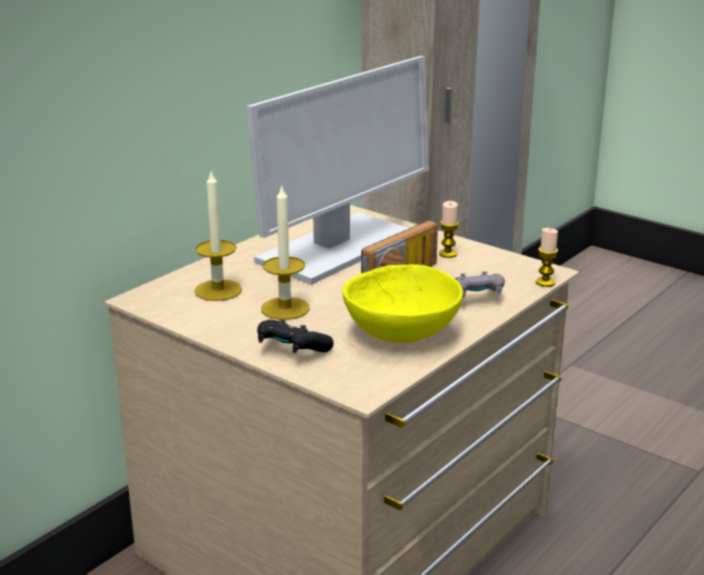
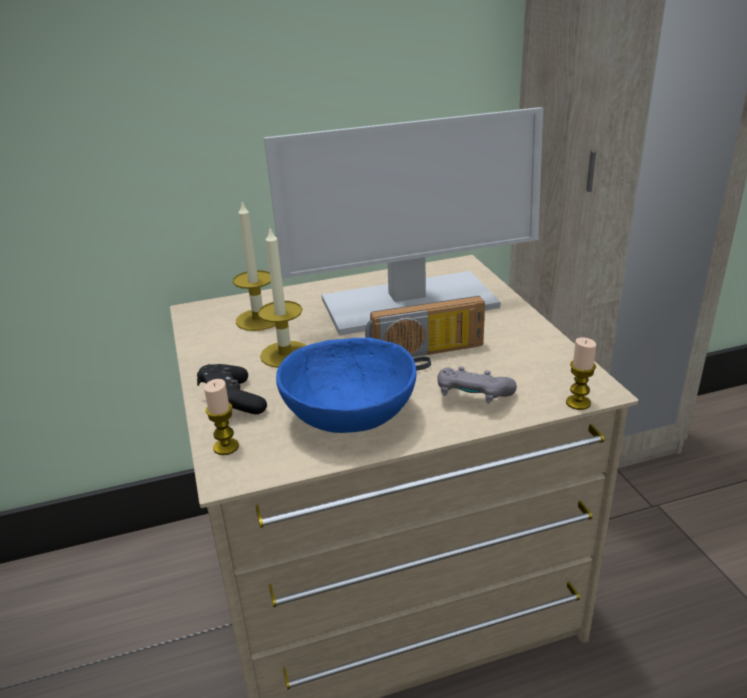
camera: 35 degrees right, 5 degrees up
yellow bowl [342,264,463,343] -> blue bowl [276,337,417,433]
candle [439,201,459,258] -> candle moved to [204,379,239,455]

